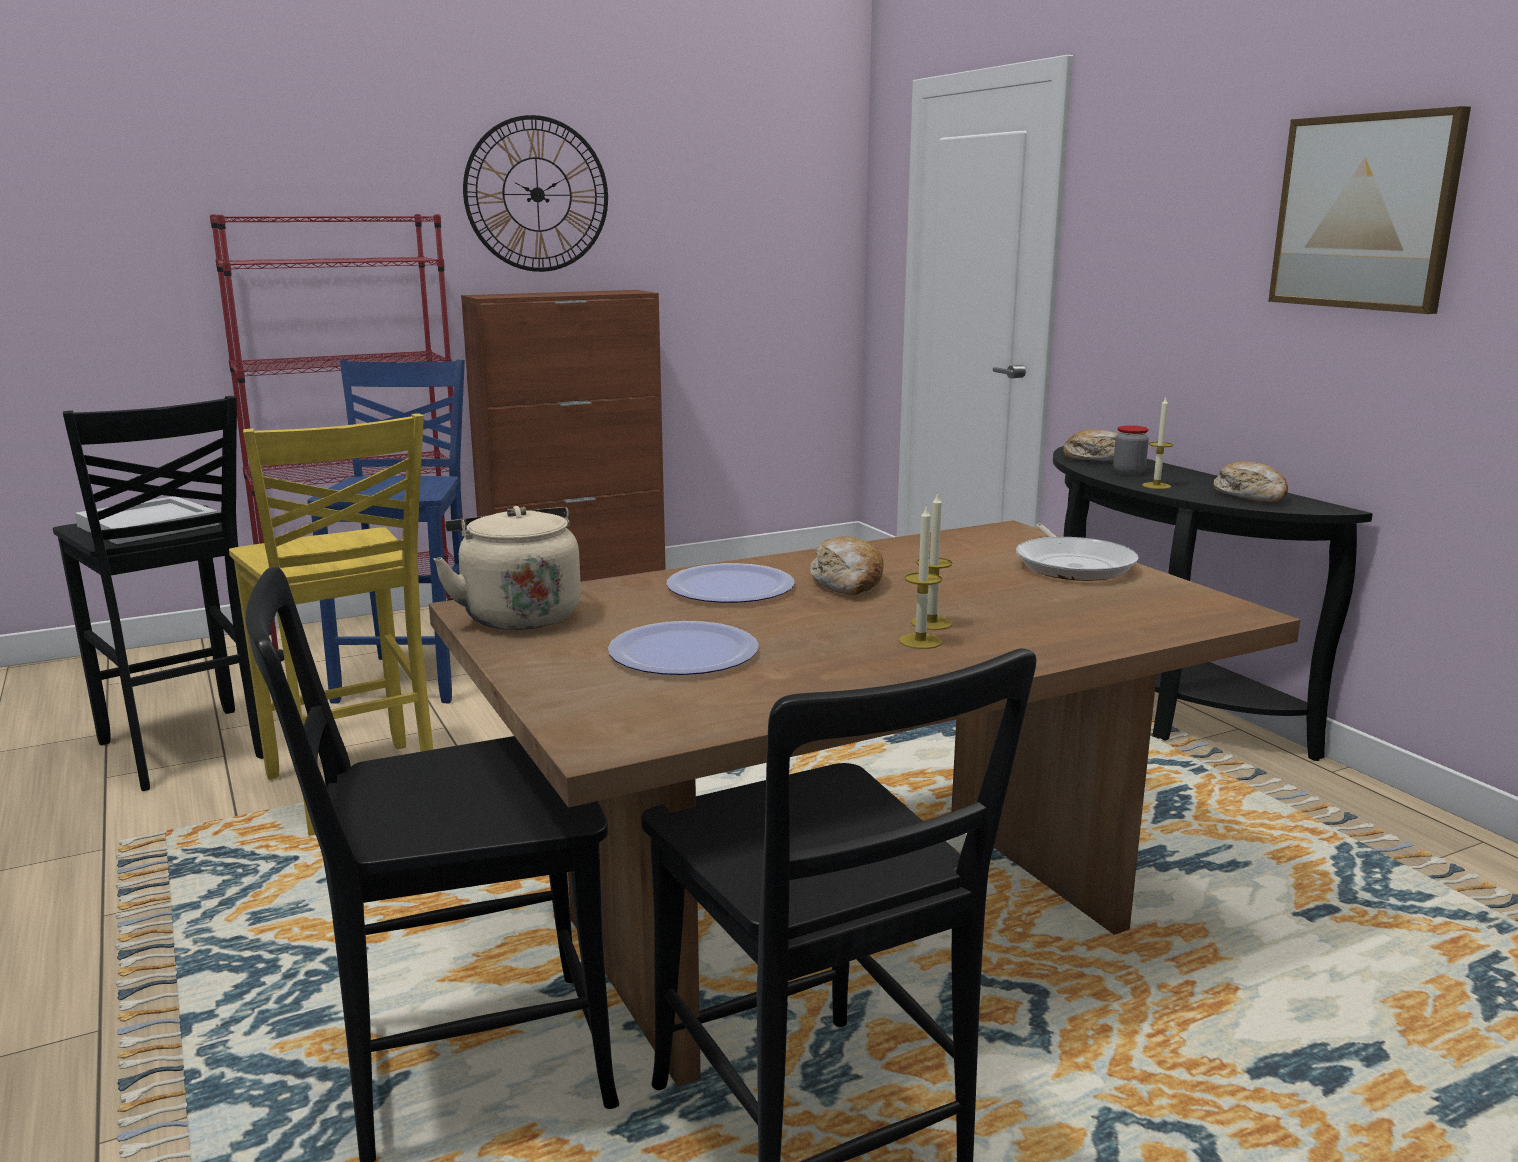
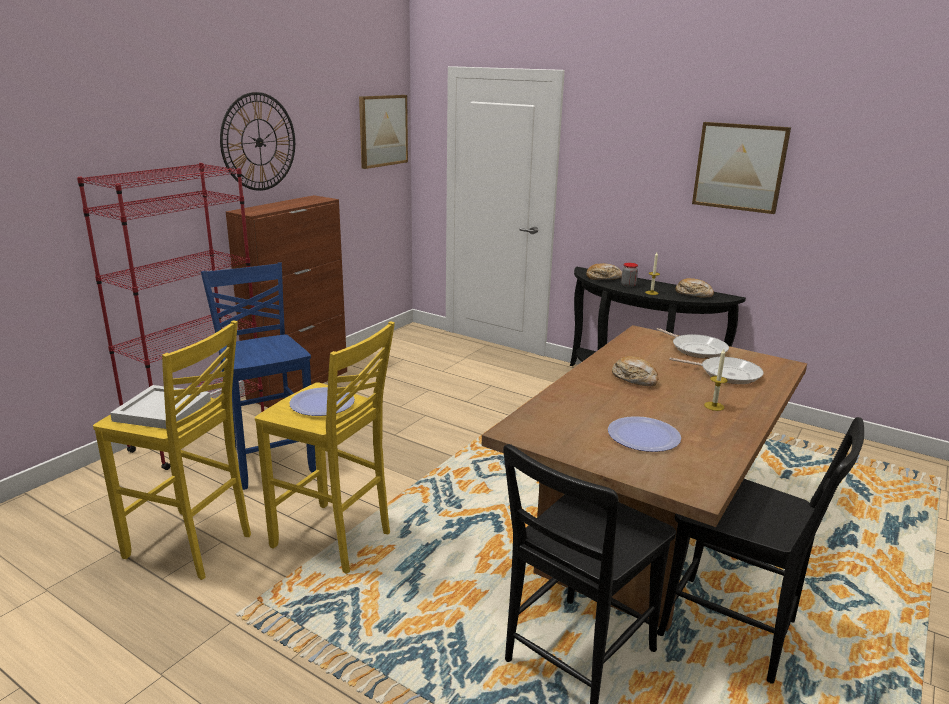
camera: 30 degrees left, 5 degrees up
black stool [53,396,264,791] -> yellow stool [93,320,251,580]
beige kettle [433,506,581,630] -> none
plate [666,563,795,603] -> plate moved to [289,387,355,416]
candle [911,492,953,630] -> none
none -> picture [359,95,408,169]
none -> frying pan [669,357,763,384]

